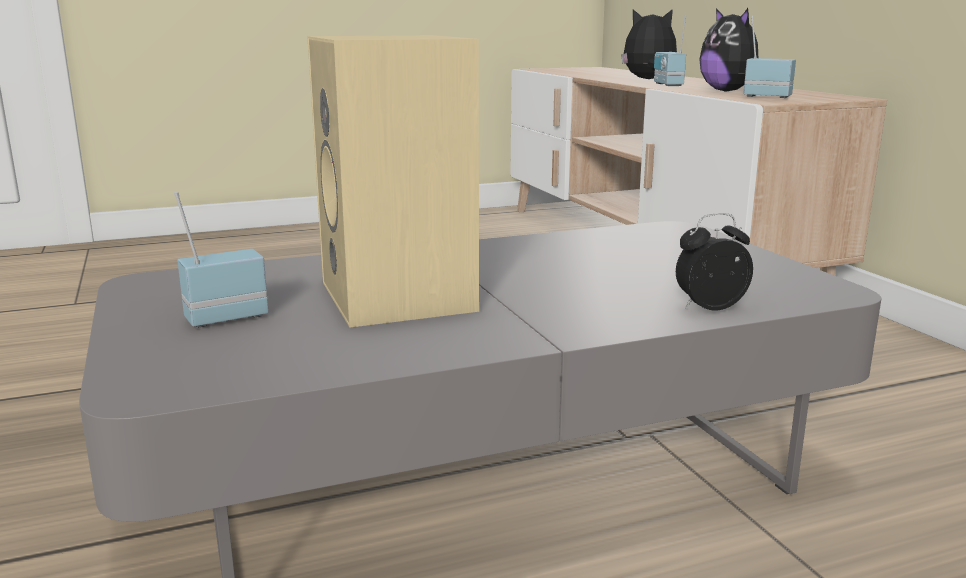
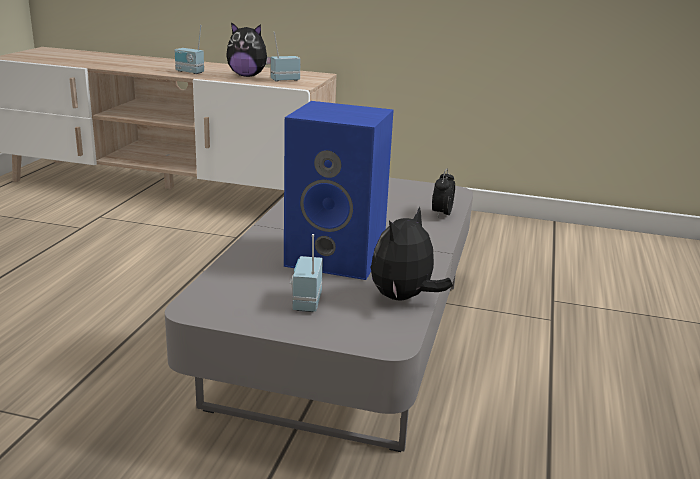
camera: 55 degrees left, 5 degrees up
beige speaker [307,35,479,328] -> blue speaker [284,101,394,280]
plush toy [621,9,677,79] -> plush toy moved to [371,206,453,300]

